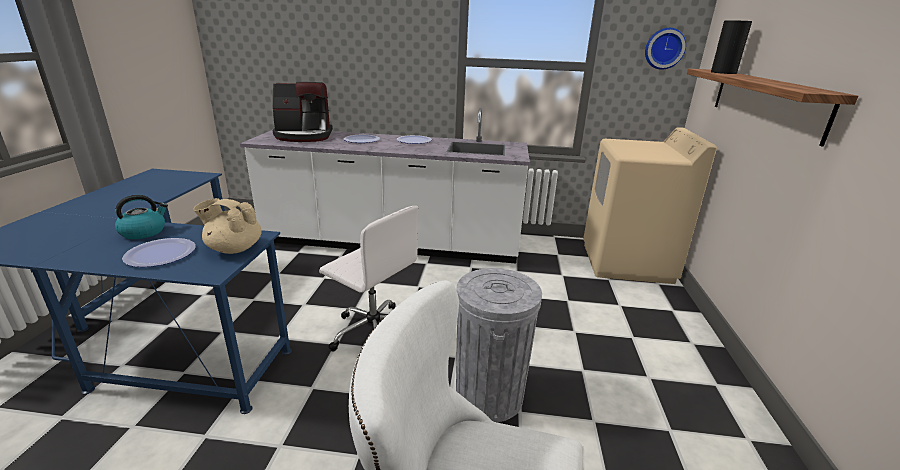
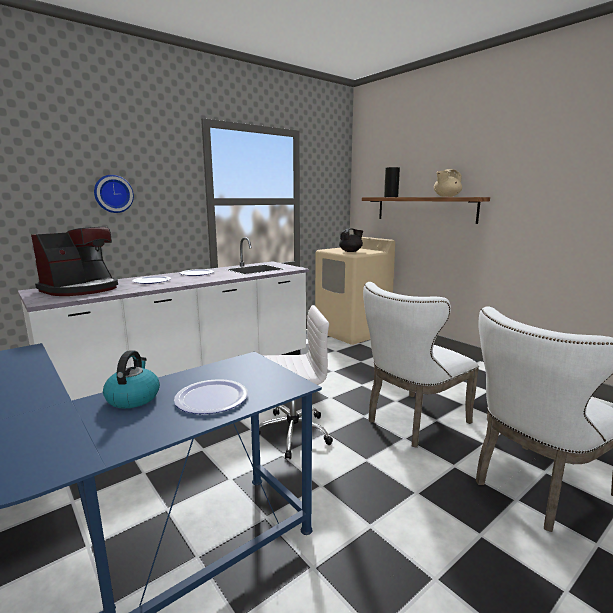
camera: 45 degrees left, 10 degrees down
beige teapot [193,198,262,254] -> beige teapot moved to [434,169,462,197]
grey trash can [456,268,542,422] -> white chair [363,282,479,448]
wall clock [645,28,686,70] -> wall clock moved to [94,175,134,213]
none -> black teapot [339,229,363,252]

